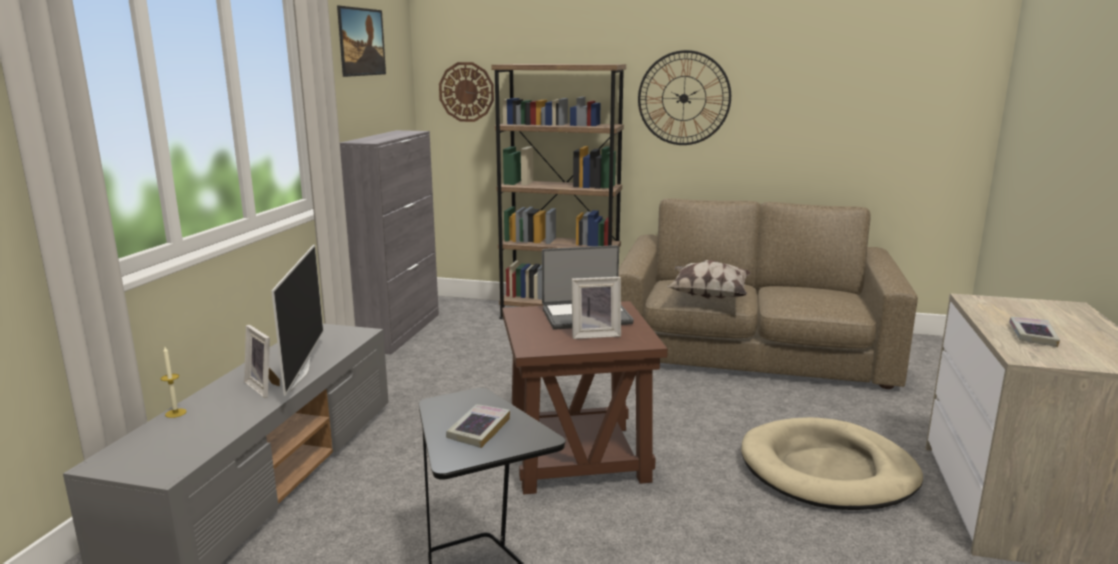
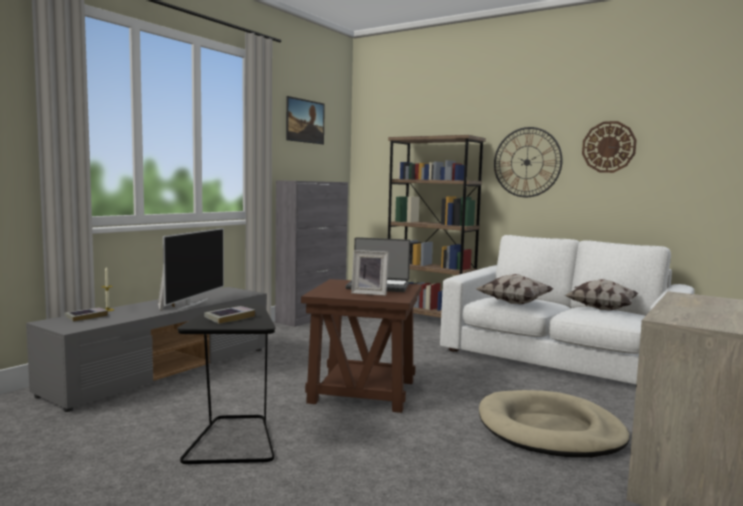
camera: 20 degrees right, 10 degrees down
wall clock [439,62,494,122] -> wall clock moved to [582,121,637,173]
brown sofa [618,198,918,389] -> white sofa [440,235,694,384]
book [1009,317,1060,347] -> book moved to [65,307,108,322]
none -> pillow [564,279,638,311]

